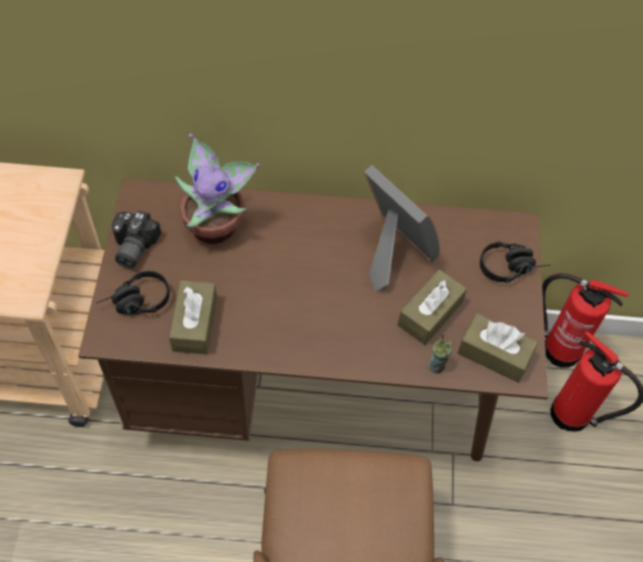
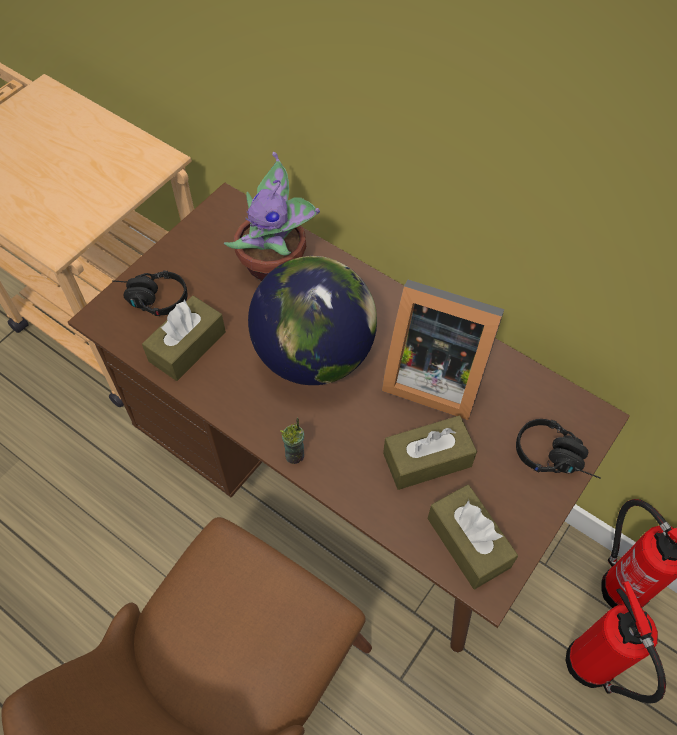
camera: 35 degrees right, 0 degrees up
camera [112,211,161,269] -> none
picture frame [364,165,440,292] -> picture frame turned 120 degrees clockwise [382,280,504,421]
cup [429,333,452,374] -> cup moved to [280,417,304,464]
none -> globe [248,256,377,385]

